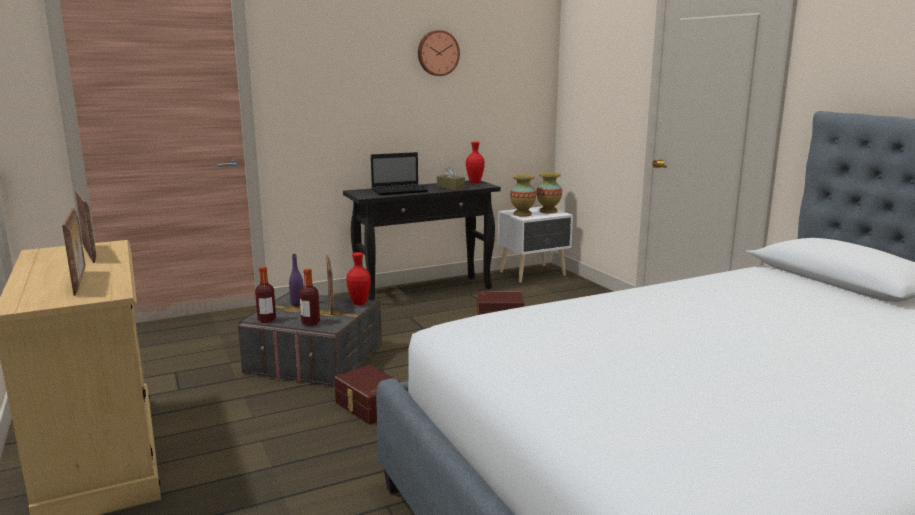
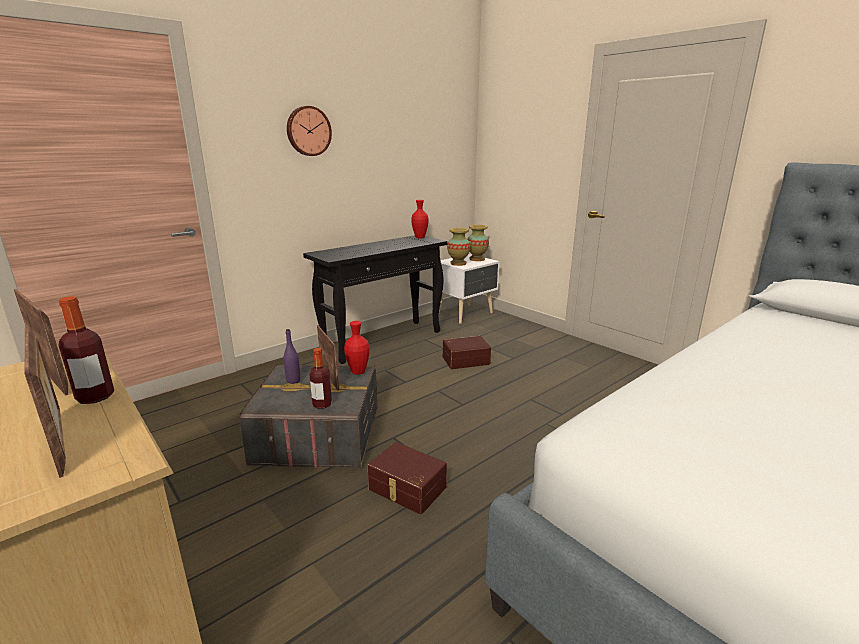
camera: 15 degrees left, 5 degrees up
bottle [255,266,276,323] -> bottle moved to [58,296,115,404]
laptop [371,152,428,195] -> none
wall clock [418,30,460,76] -> wall clock moved to [287,106,332,156]
brown tissue box [437,166,465,190] -> none

